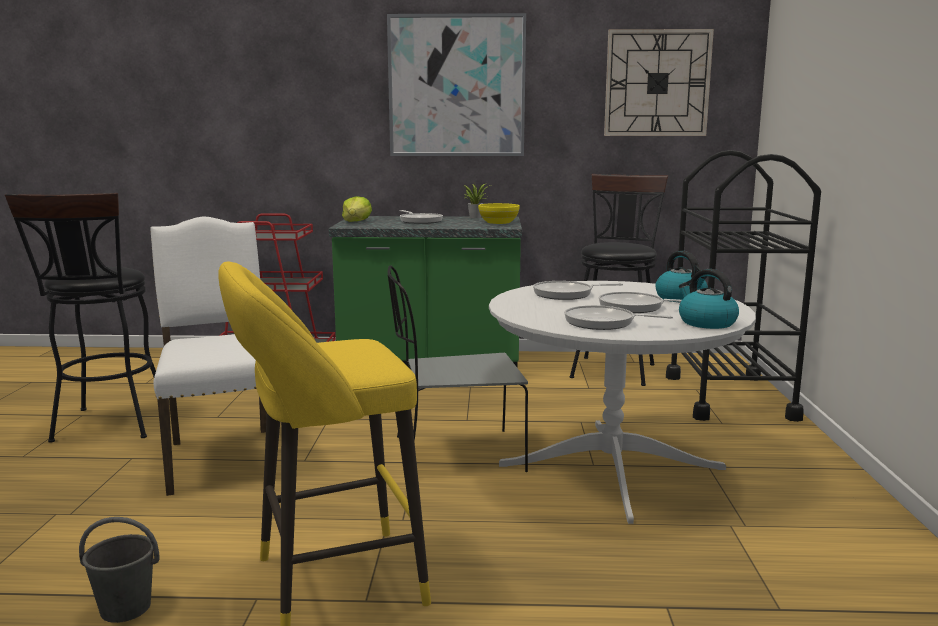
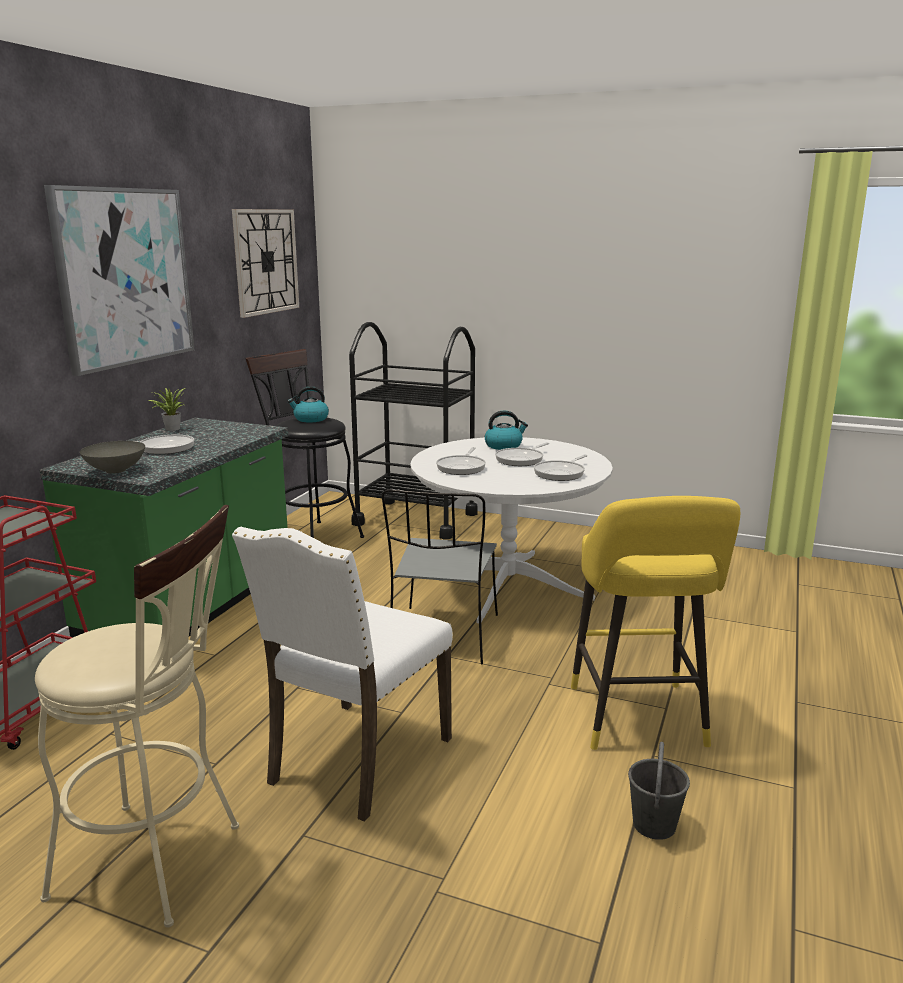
camera: 70 degrees left, 5 degrees up
black stool [5,193,156,443] -> beige stool [35,505,239,928]
white chair [150,216,282,496] -> white chair turned 60 degrees counterclockwise [232,527,453,822]
lettuce [342,196,372,222] -> grey bowl [80,441,145,474]
yellow bowl [478,203,520,224] -> none
kettle [679,269,739,329] -> kettle moved to [287,386,329,422]

